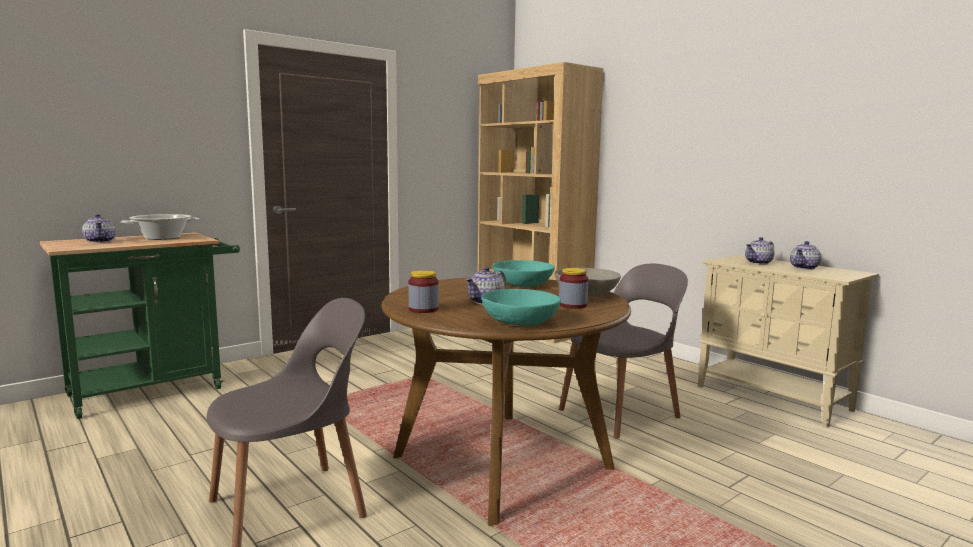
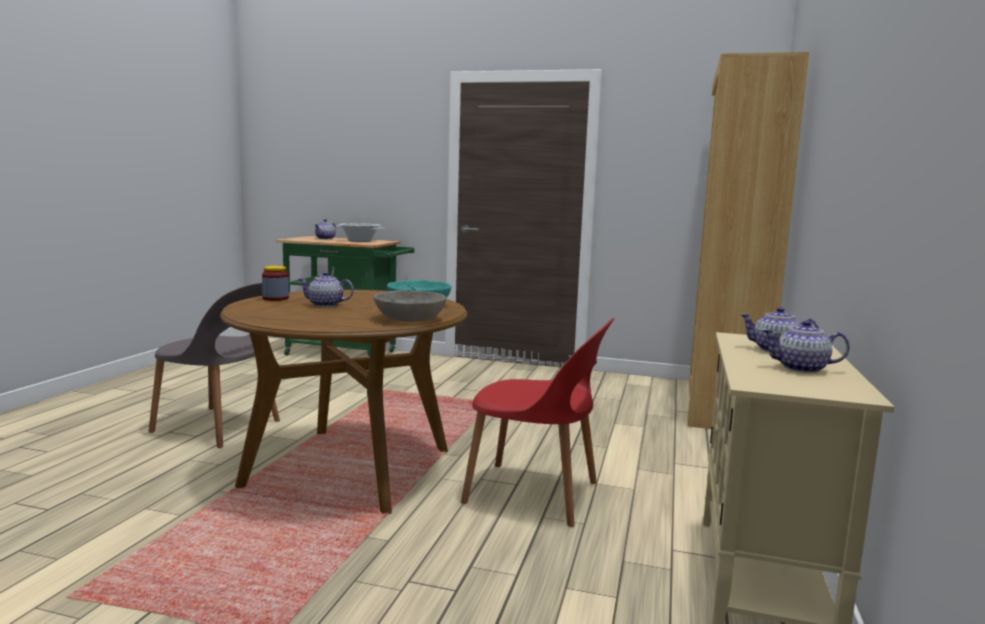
camera: 55 degrees right, 0 degrees up
turquoise bowl [481,289,561,325] -> none
grey chair [559,264,688,439] -> red chair [461,318,615,527]
jar [559,268,588,309] -> none

